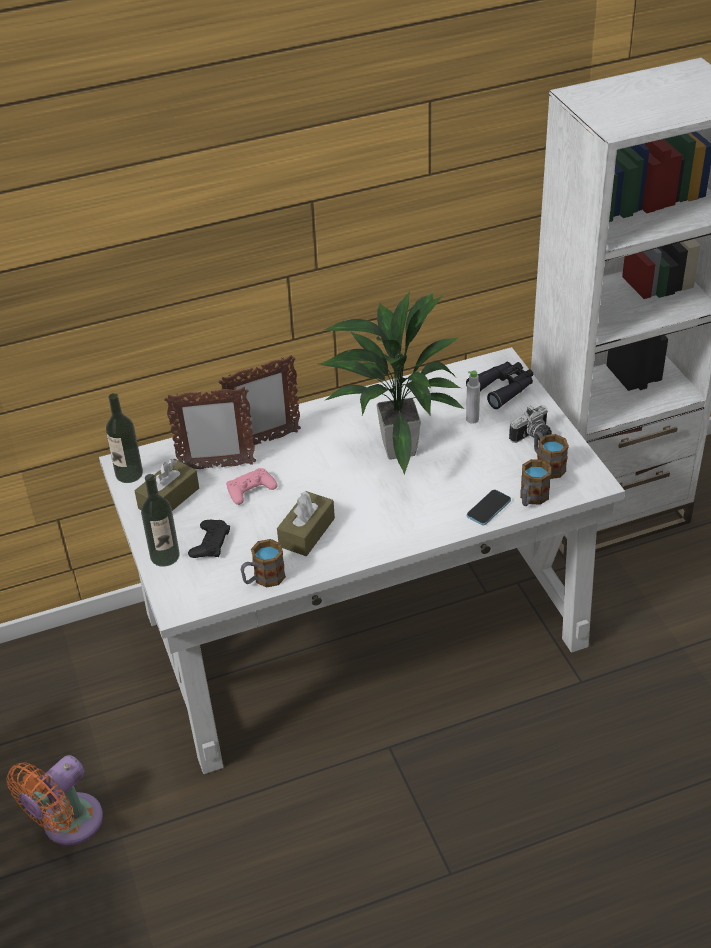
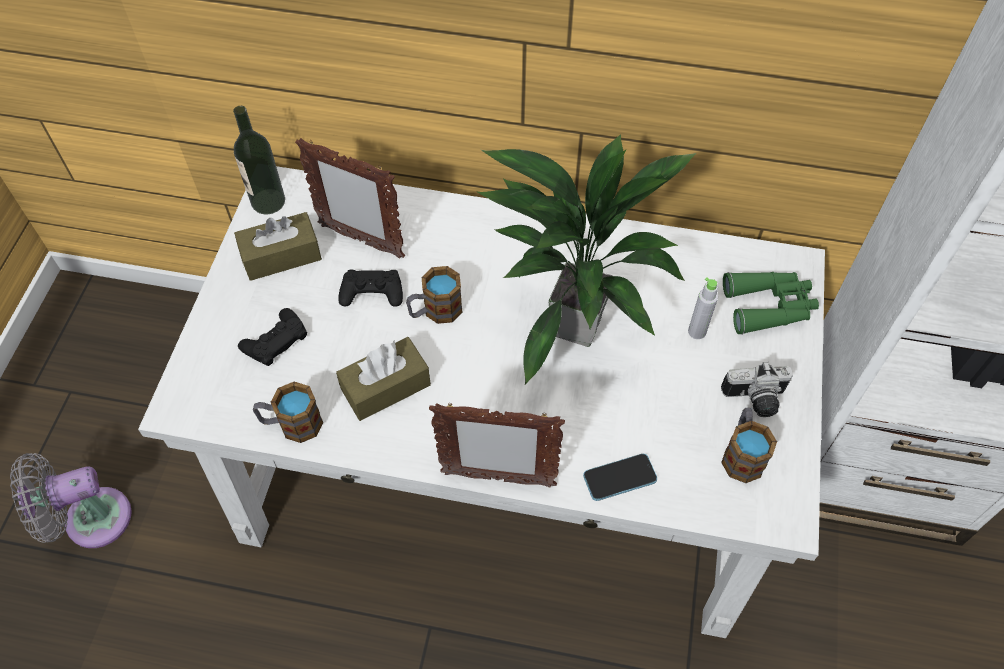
camera: 30 degrees right, 15 degrees up
orange fan [6,755,103,845] -> grey fan [10,453,132,548]
bottle [141,474,180,567] -> none
picture frame [218,355,301,447] -> picture frame moved to [429,403,565,487]
pink game controller [226,468,278,505] -> black game controller [338,270,403,307]
black binoculars [466,362,533,409] -> green binoculars [723,272,819,335]
mug [520,459,551,506] -> mug moved to [406,266,463,324]

